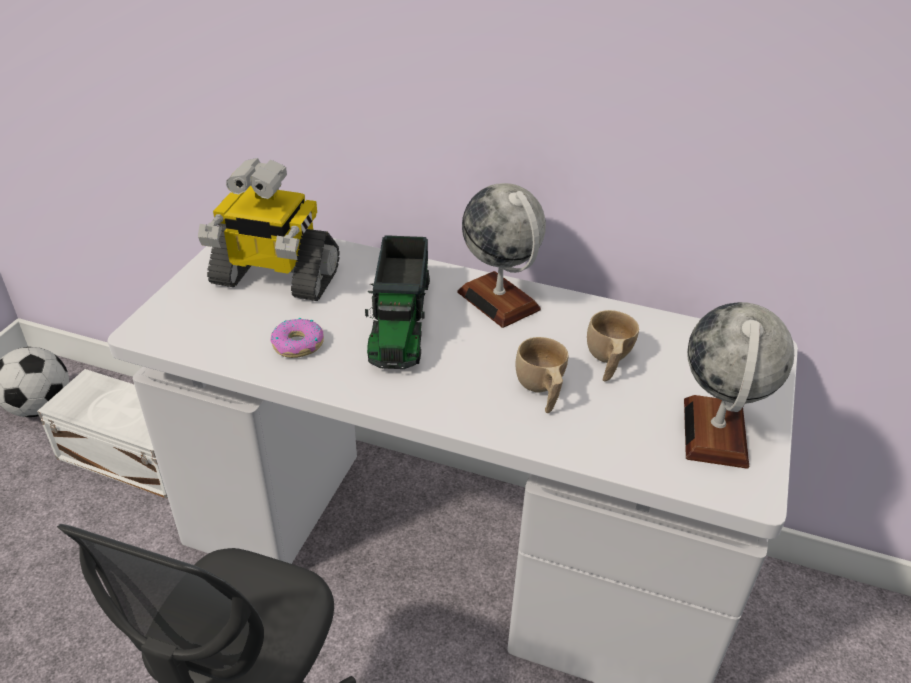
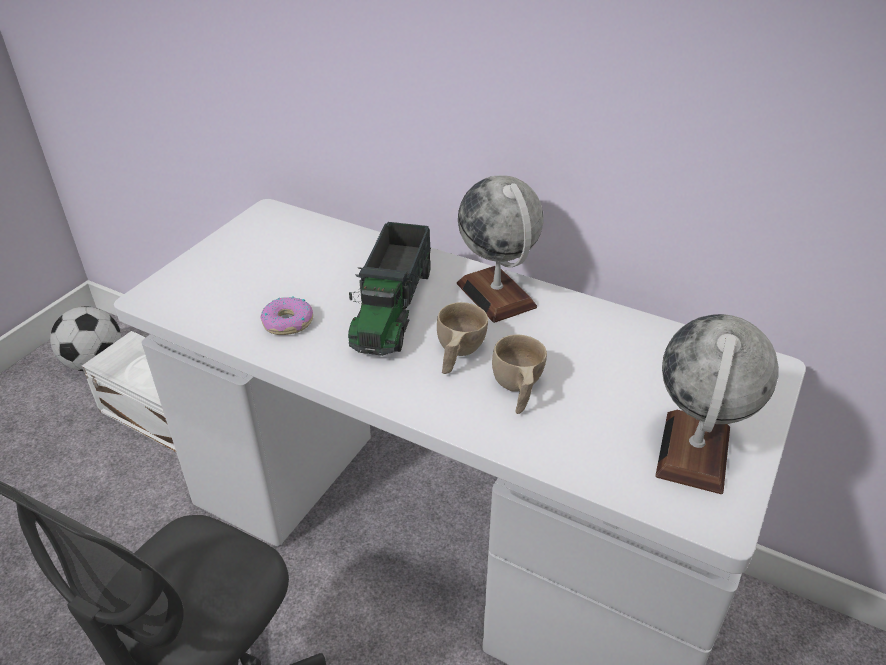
camera: 10 degrees right, 0 degrees up
toy robot [198,158,340,301] -> none
beige cup [587,310,639,381] -> beige cup moved to [437,302,488,374]

